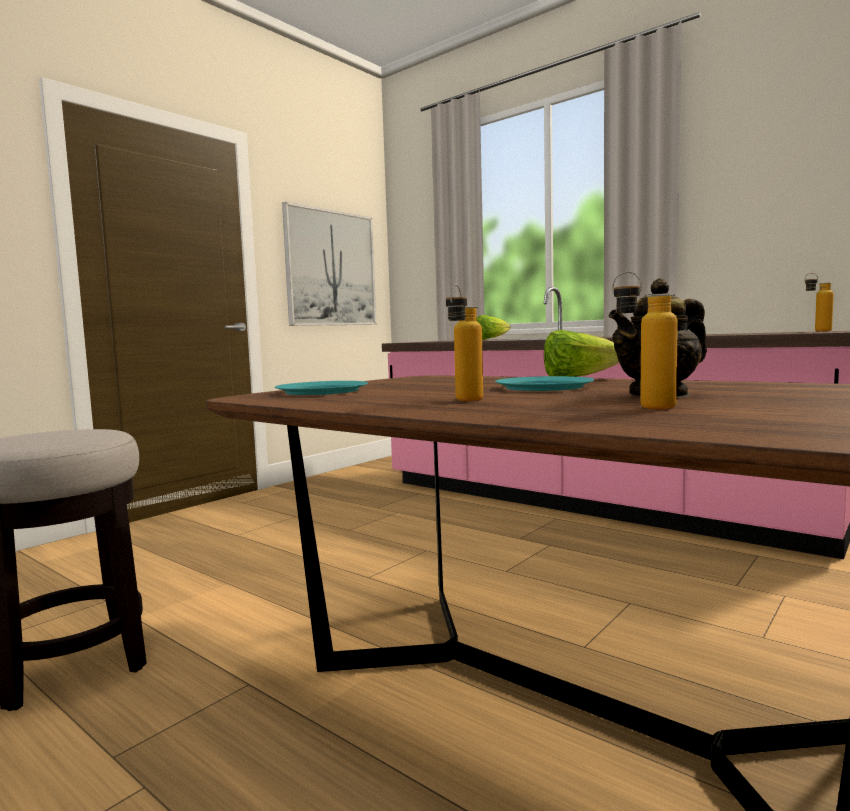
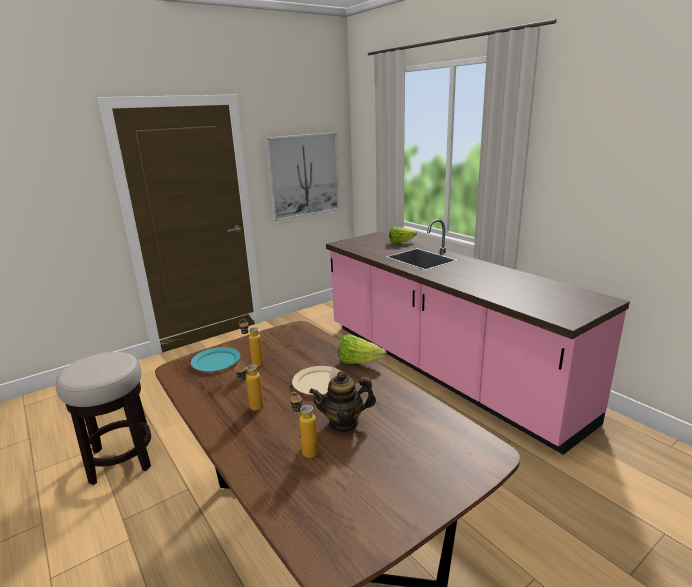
camera: 15 degrees right, 15 degrees up
turquoise plate [495,376,594,391] -> beige plate [292,366,340,395]
bottle [805,273,834,331] -> bottle moved to [239,319,264,367]

